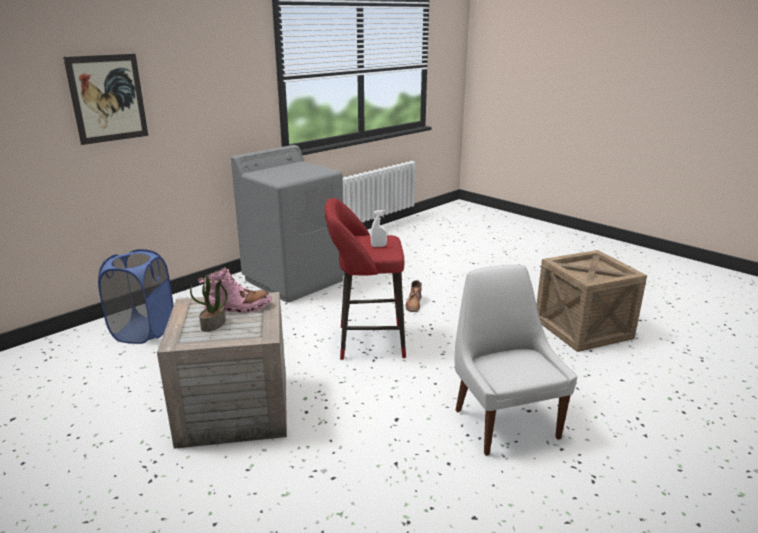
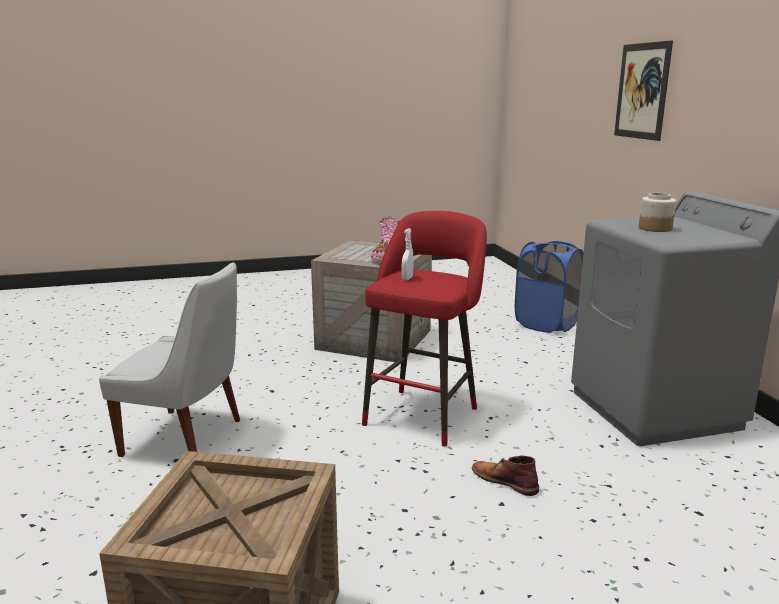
camera: 120 degrees right, 5 degrees down
potted plant [190,275,228,332] -> none
none -> jar [639,193,676,232]

